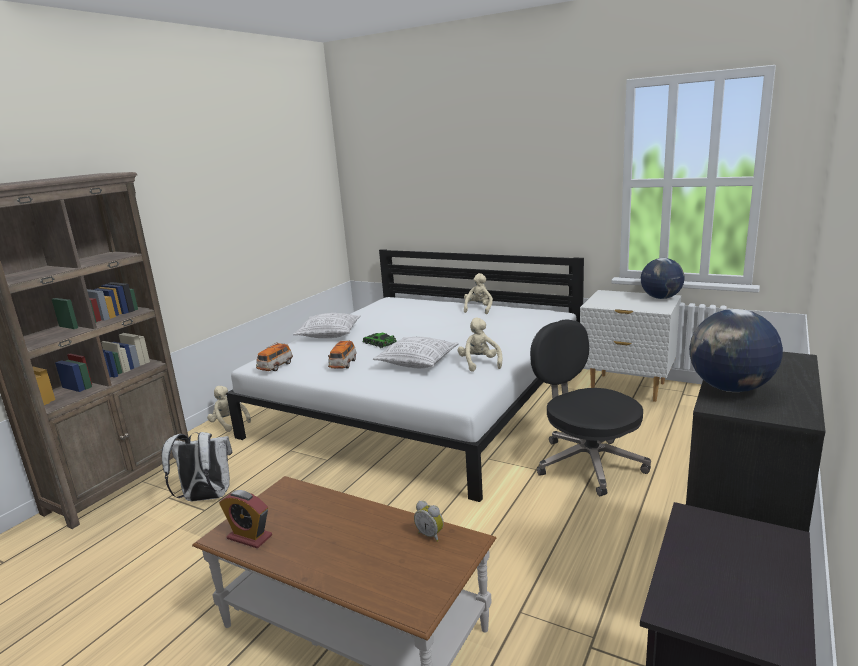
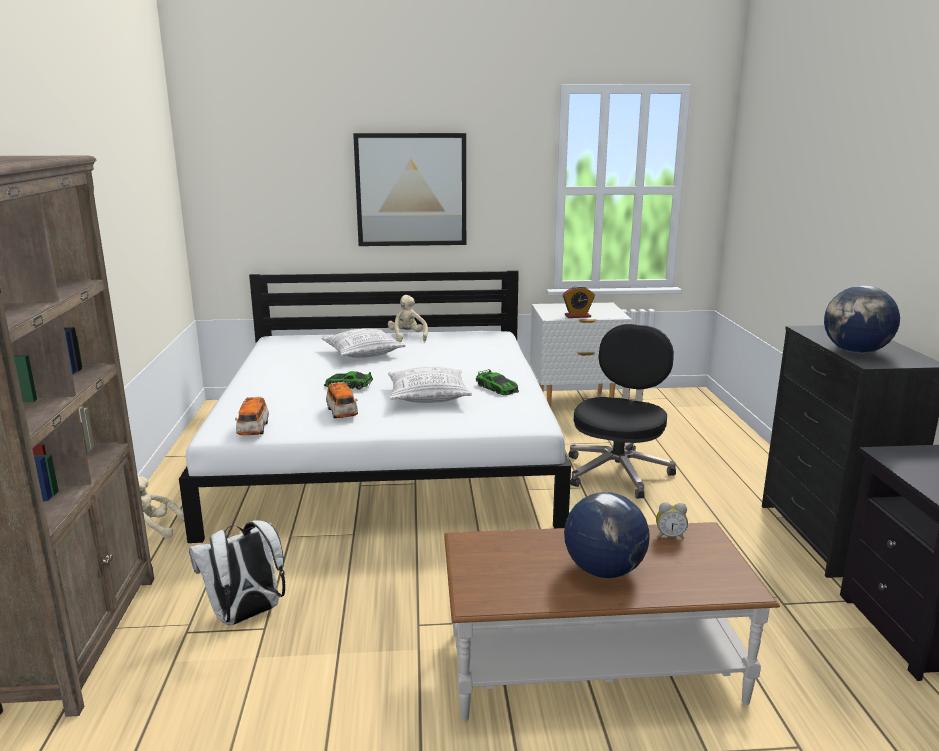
camera: 35 degrees left, 0 degrees up
alarm clock [219,490,272,549] -> alarm clock moved to [563,286,595,318]
pillow [293,313,361,338] -> pillow moved to [322,328,406,358]
beige plush toy [458,318,502,372] -> toy car [476,369,519,395]
black office chair [530,319,651,496] -> black office chair turned 90 degrees clockwise [568,324,676,498]
globe [641,258,685,299] -> globe moved to [564,492,650,578]
none -> picture [353,133,466,246]

